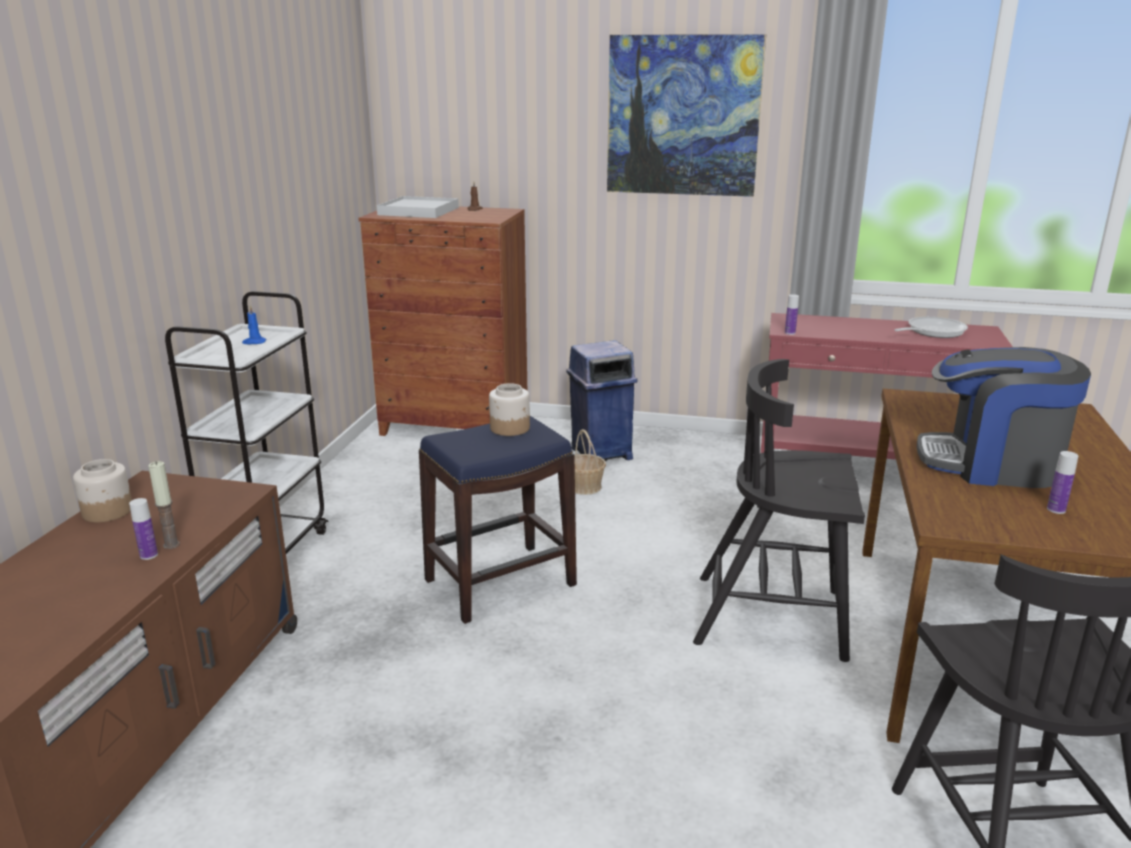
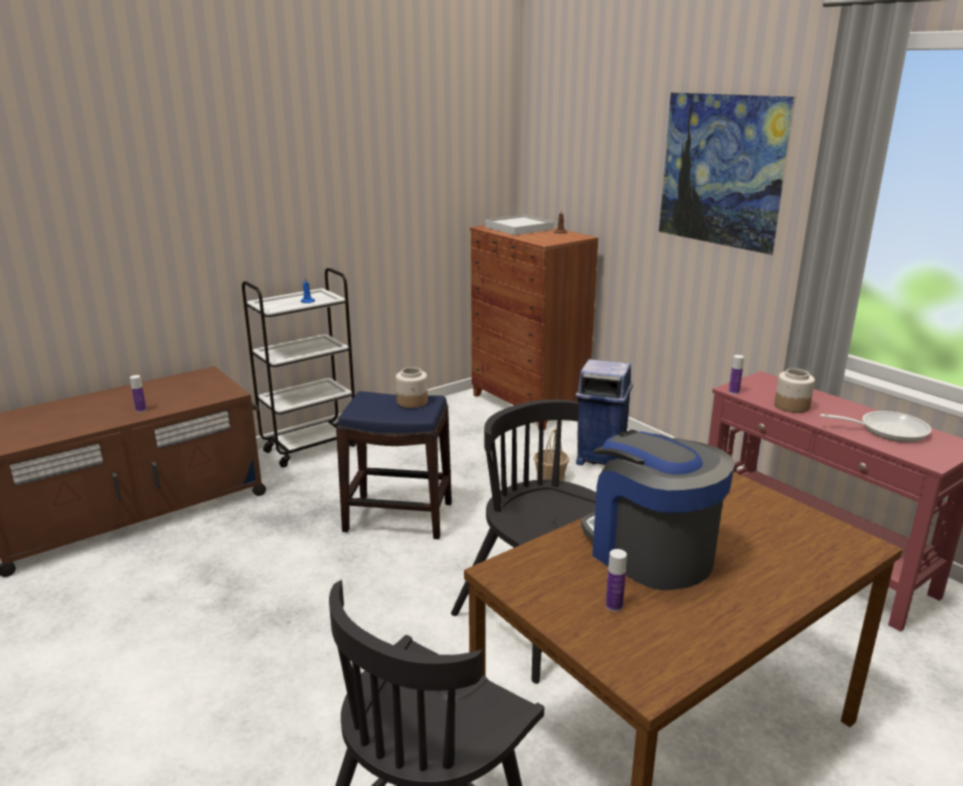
camera: 40 degrees right, 0 degrees up
jar [73,459,132,523] -> jar moved to [774,368,815,413]
candle [148,461,180,549] -> none

